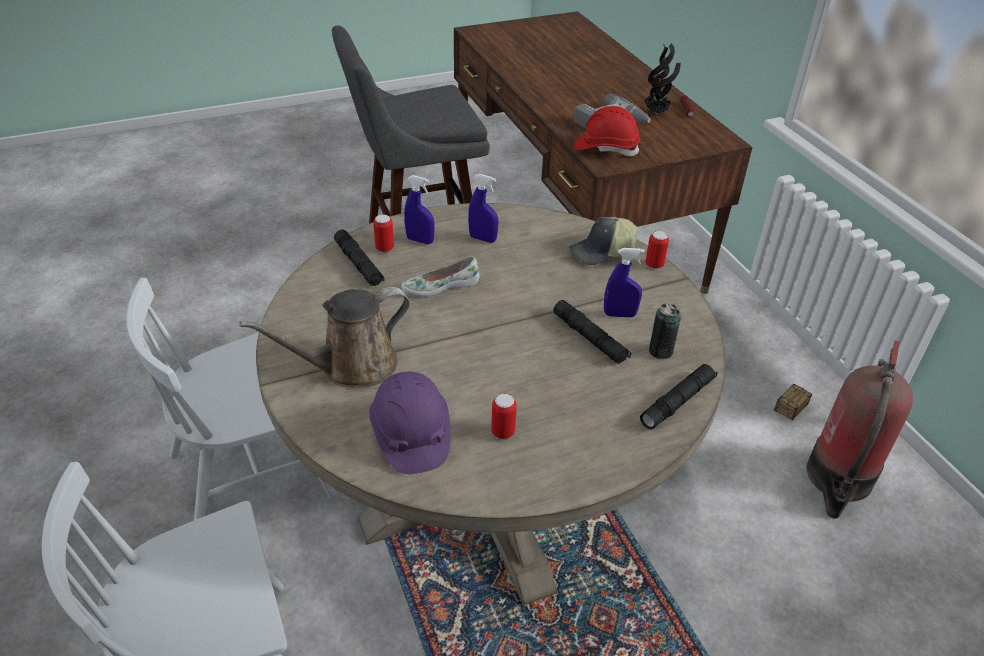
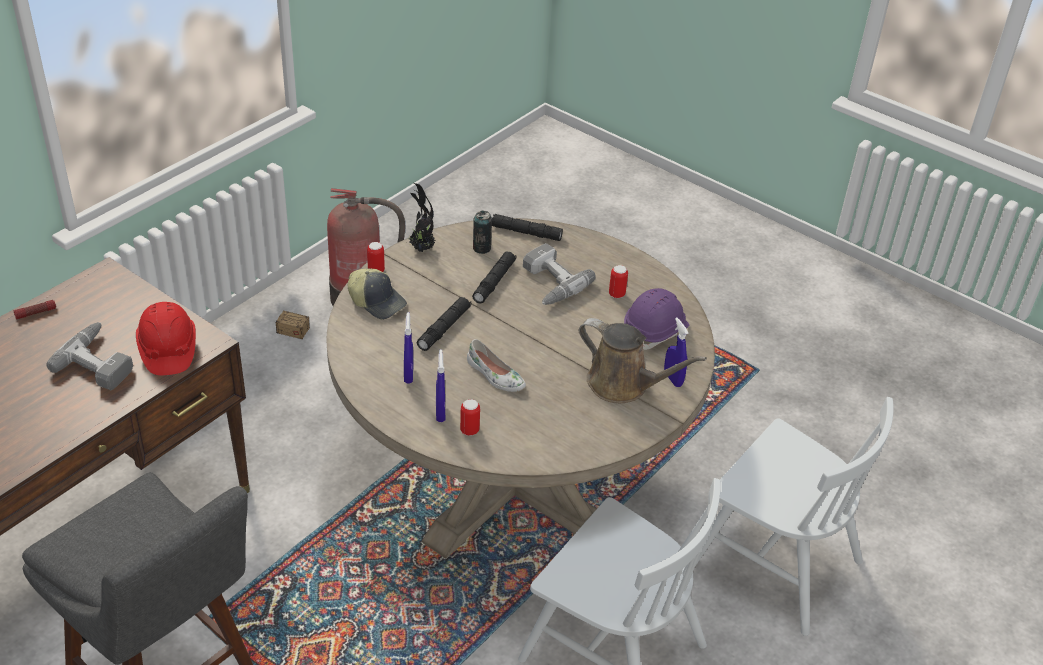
camera: 120 degrees left, 0 degrees up
black flashlight [334,229,385,286] -> black flashlight moved to [417,297,472,351]
blue spray bottle [604,248,645,318] -> blue spray bottle moved to [664,317,689,387]
potted plant [644,43,681,114] -> potted plant moved to [407,183,436,252]
none -> power drill [523,243,596,305]

